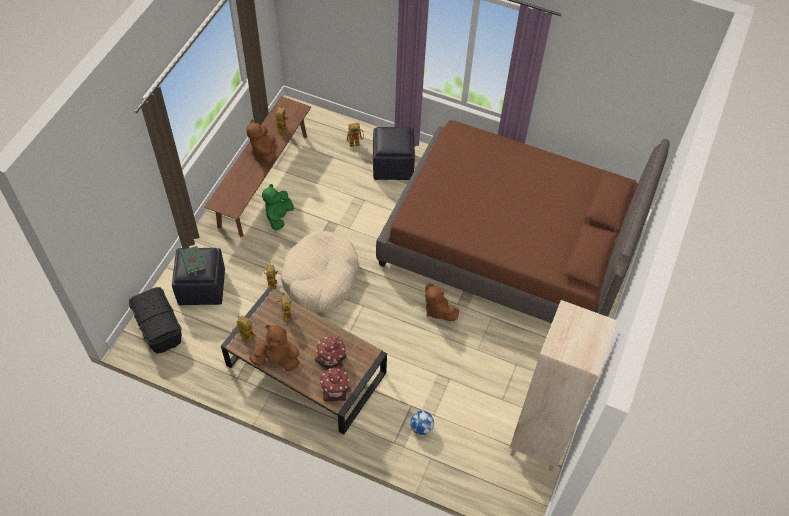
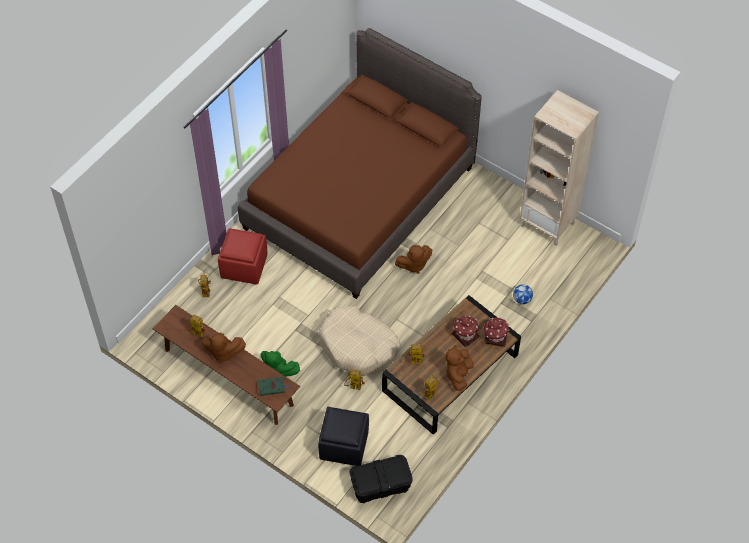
camera: 75 degrees left, 0 degrees up
green book [180,246,205,277] -> green book moved to [258,377,289,396]
black ottoman [373,127,415,180] -> red ottoman [218,228,268,285]

